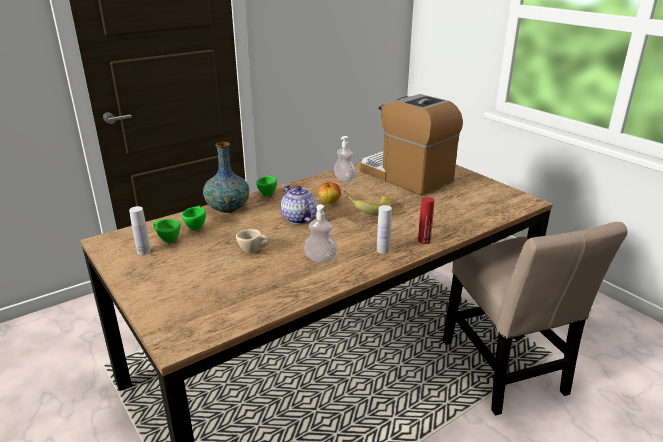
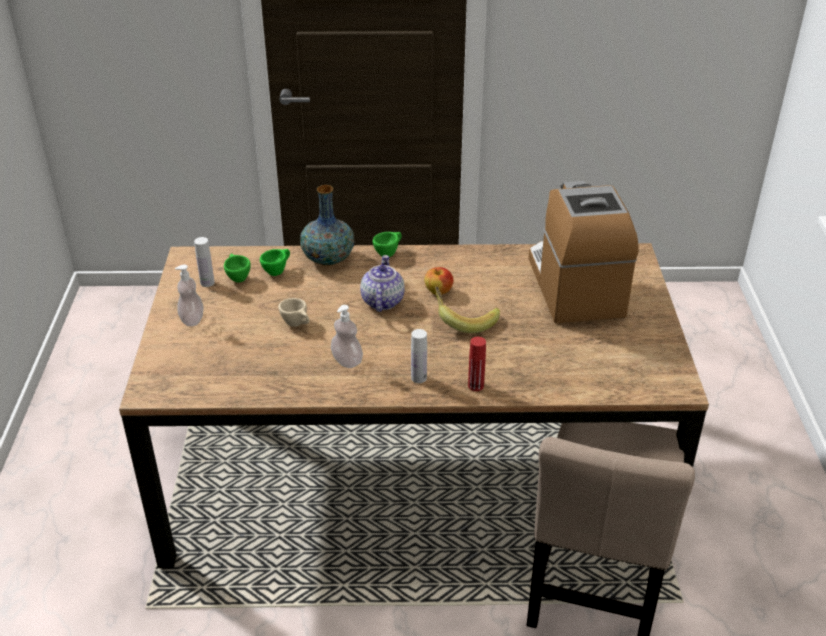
camera: 35 degrees right, 10 degrees up
soap dispenser [334,136,356,182] -> soap dispenser moved to [175,264,204,326]

